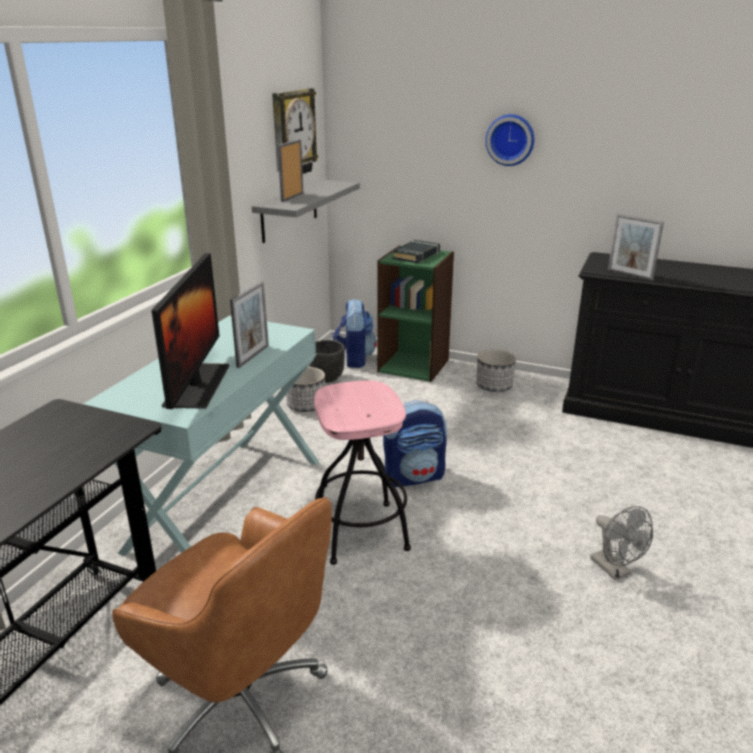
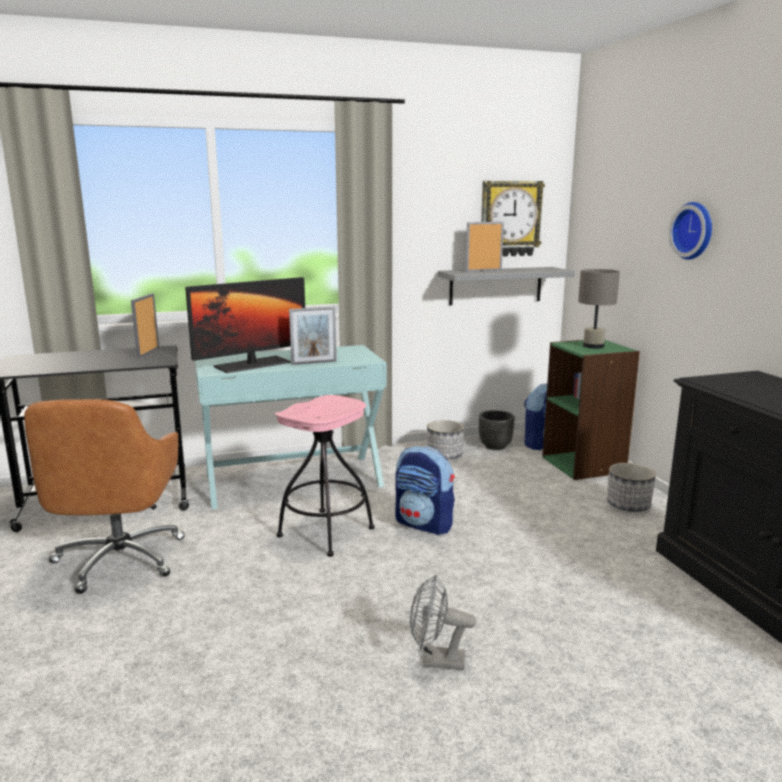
camera: 50 degrees right, 10 degrees down
black book [392,240,440,263] -> grey table lamp [578,269,620,349]
grey fan [590,506,653,580] -> grey fan turned 75 degrees clockwise [410,575,476,670]
picture frame [608,214,664,280] -> picture frame moved to [131,293,159,358]

